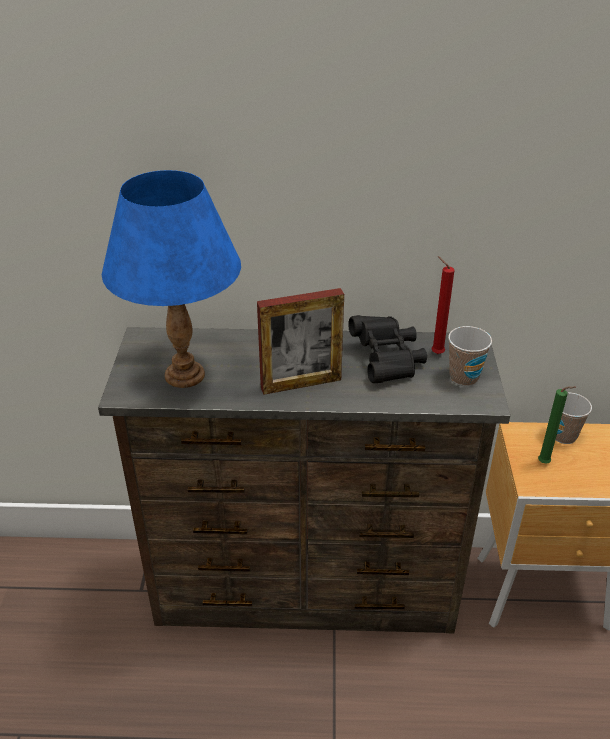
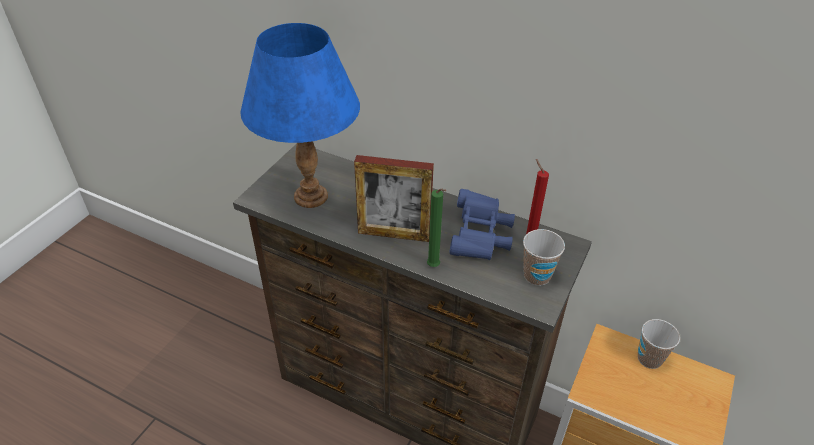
camera: 25 degrees right, 5 degrees up
black binoculars [348,315,427,383] -> blue binoculars [450,189,515,260]
green candle [538,386,576,463] -> green candle moved to [427,189,446,267]

